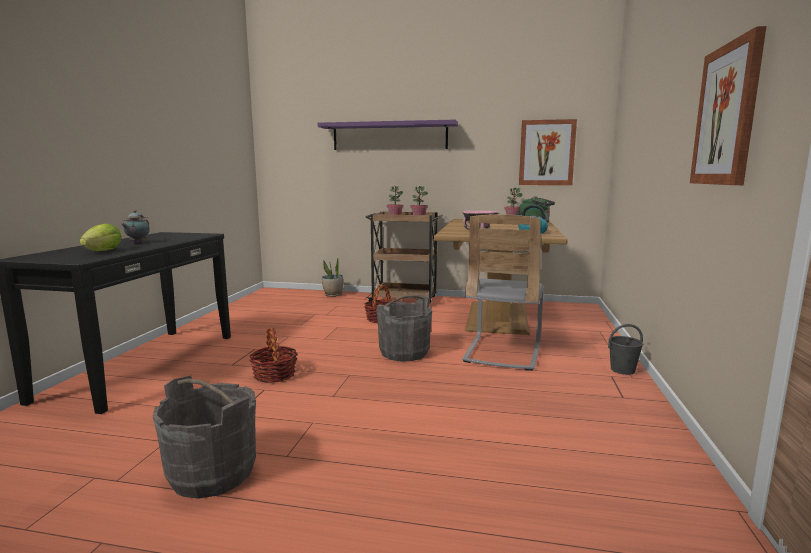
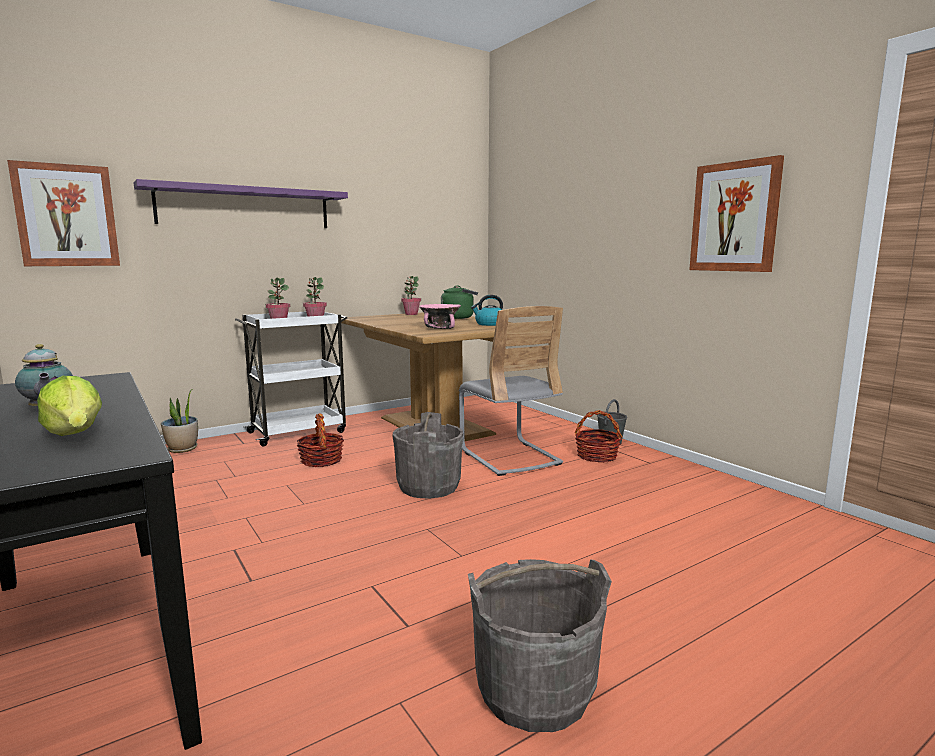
camera: 45 degrees left, 0 degrees up
basket [249,328,298,383] -> basket moved to [575,410,622,462]
brown cart [366,211,443,305] -> white cart [235,312,347,447]
picture [519,119,577,185] -> picture moved to [7,160,120,266]

